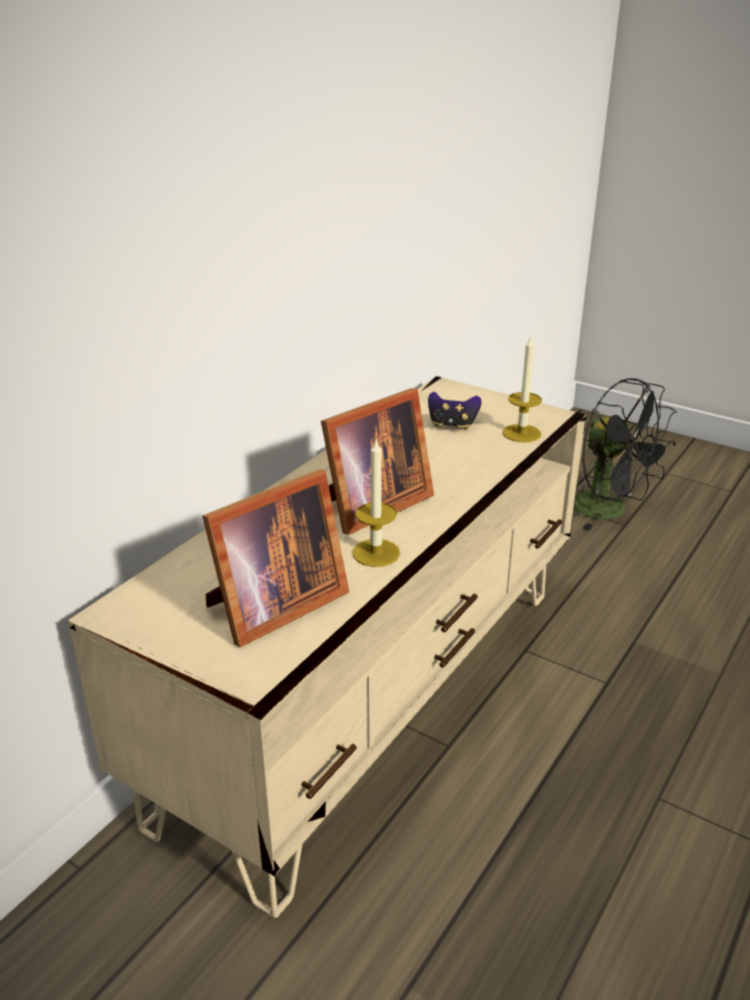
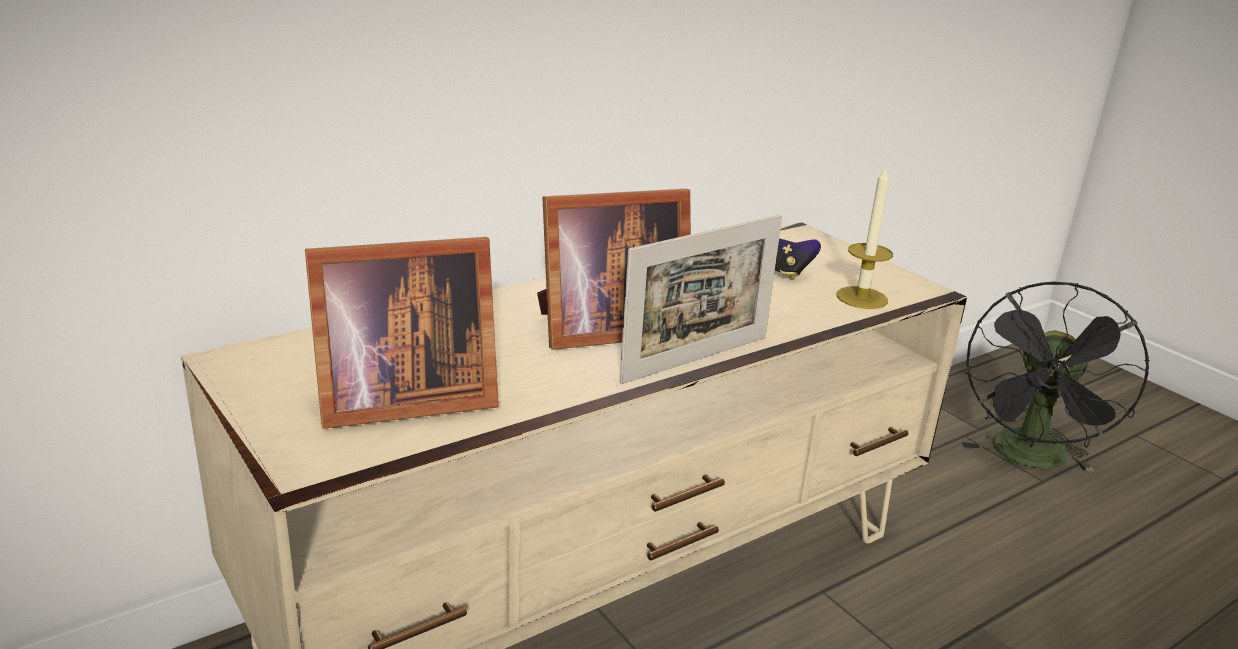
camera: 20 degrees right, 5 degrees down
candle [352,439,400,567] -> none
black fan [574,378,677,531] -> black fan turned 45 degrees clockwise [962,282,1150,473]
none -> picture frame [619,214,782,384]

